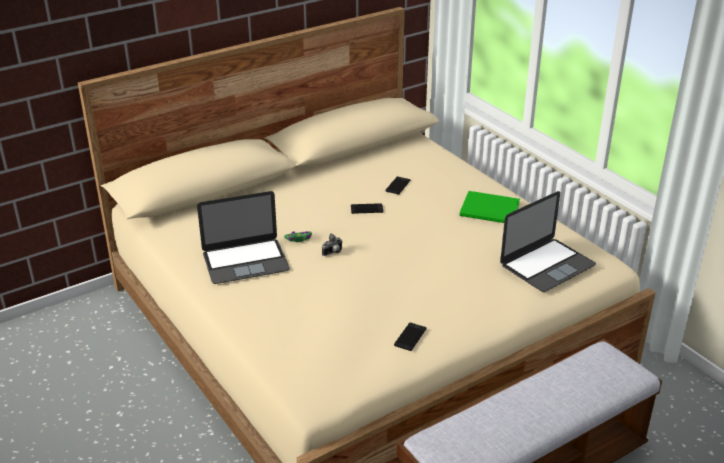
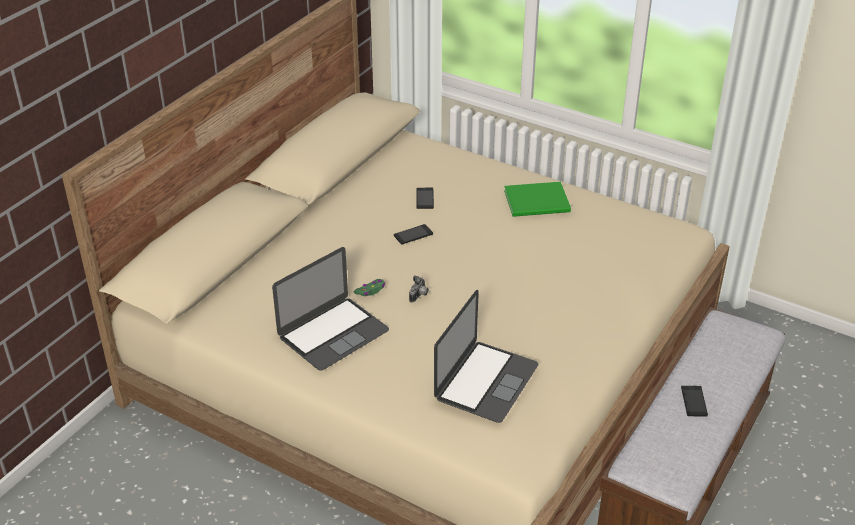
camera: 25 degrees left, 5 degrees up
phone [394,323,427,351] -> phone moved to [681,386,708,417]
laptop [500,191,596,292] -> laptop moved to [434,290,538,423]

